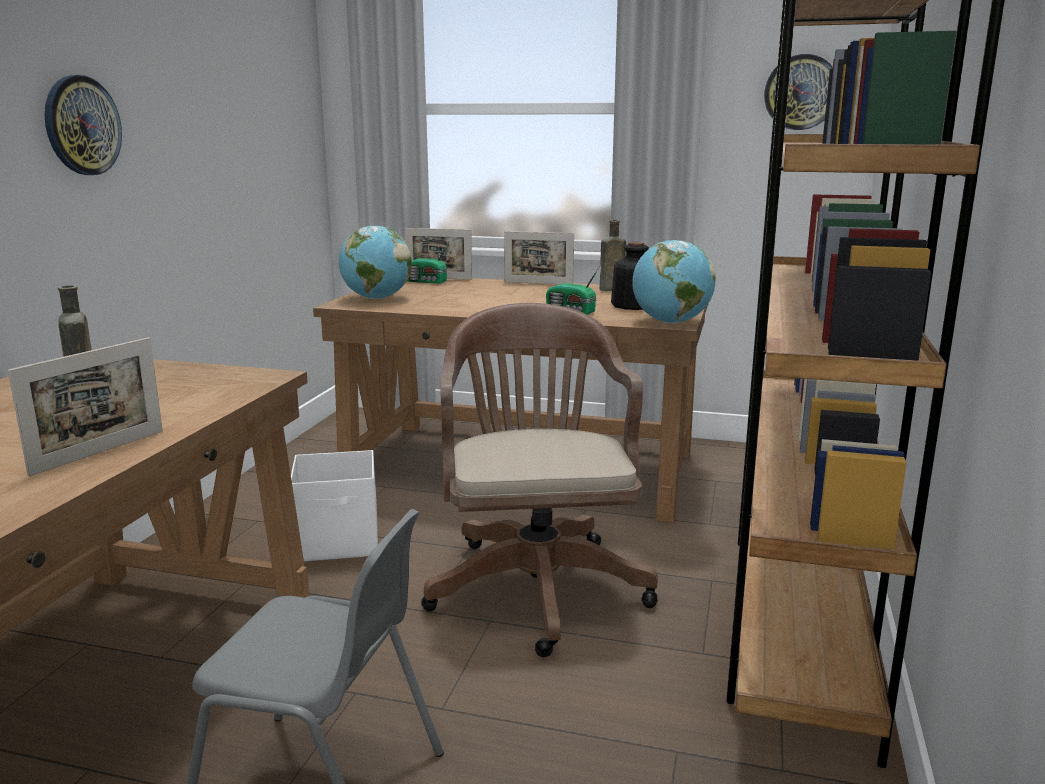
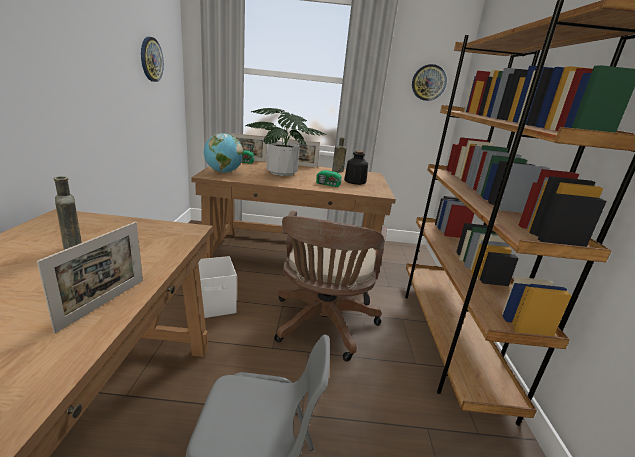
camera: 15 degrees left, 5 degrees up
wall clock [45,75,122,175] -> wall clock moved to [141,37,164,82]
brown office chair [421,303,658,657] -> brown office chair turned 150 degrees counterclockwise [274,211,387,362]
globe [632,240,716,324] -> none
none -> potted plant [246,108,327,176]

